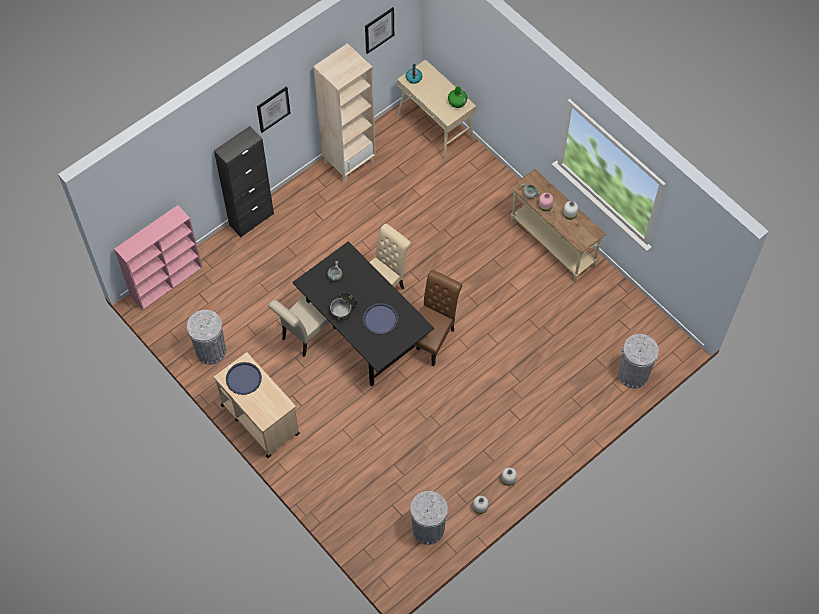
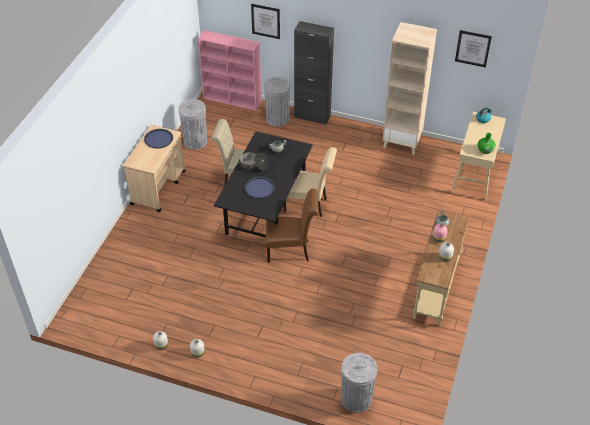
camera: 60 degrees right, 15 degrees down
picture [257,86,291,133] -> picture moved to [251,4,280,39]
grey trash can [411,491,448,545] -> grey trash can moved to [264,77,290,127]

